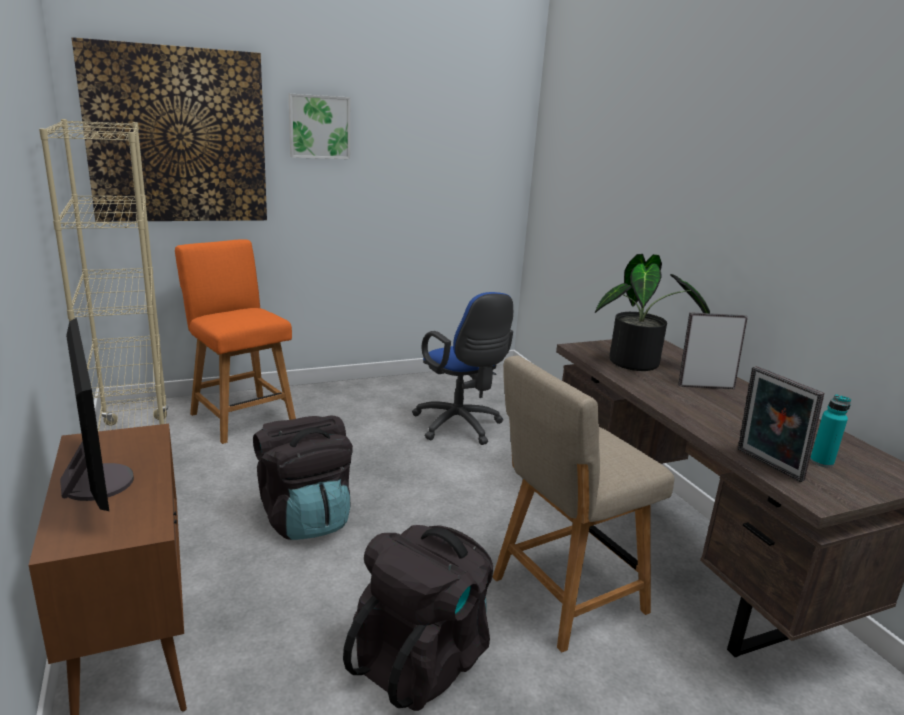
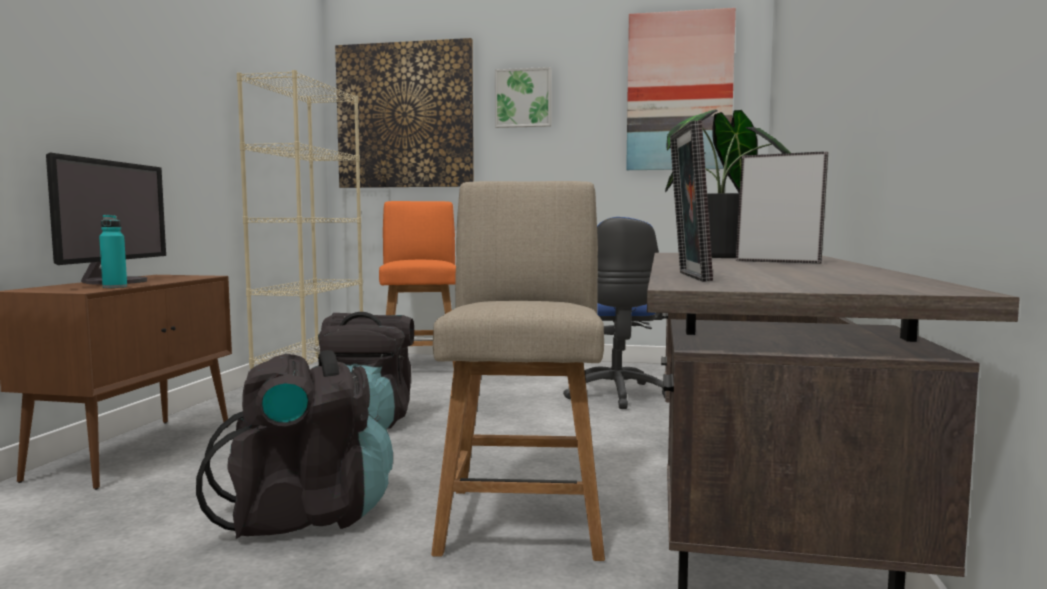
camera: 35 degrees right, 15 degrees down
beige chair [492,356,675,652] -> beige chair turned 90 degrees clockwise [431,181,605,561]
turquoise bottle [810,394,851,467] -> turquoise bottle moved to [99,215,127,288]
none -> picture [626,8,736,170]

